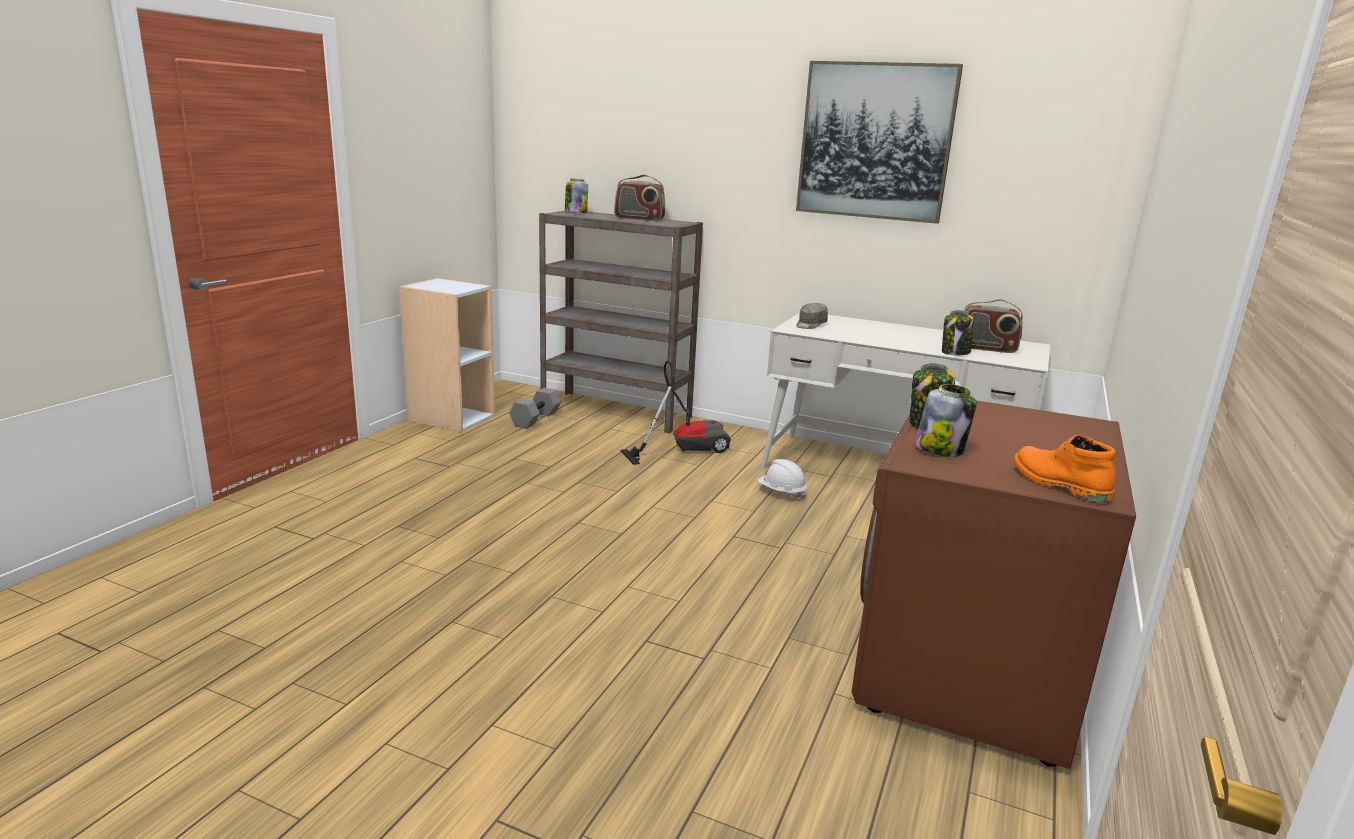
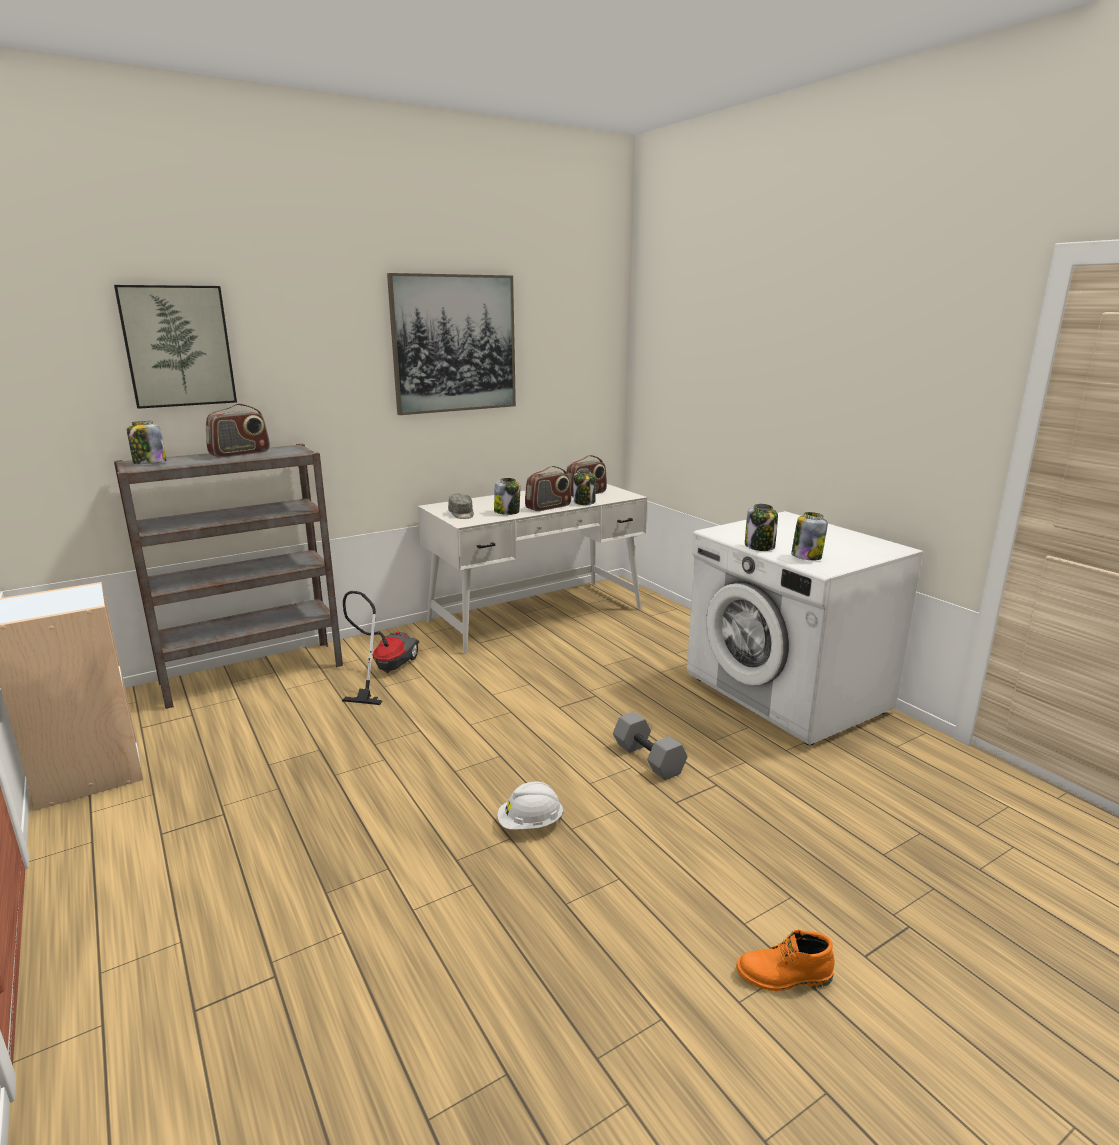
camera: 55 degrees left, 0 degrees up
grey dumbbell [509,388,561,428] -> grey dumbbell moved to [613,712,688,780]
white hard hat [758,459,807,500] -> white hard hat moved to [498,782,564,830]
brown washing machine [852,401,1136,769] -> white washing machine [687,511,923,745]
orange boot [1014,435,1116,503] -> orange boot moved to [736,930,835,991]
none -> picture [114,285,237,409]
none -> jar [494,478,520,515]
none -> radio [525,466,571,511]

